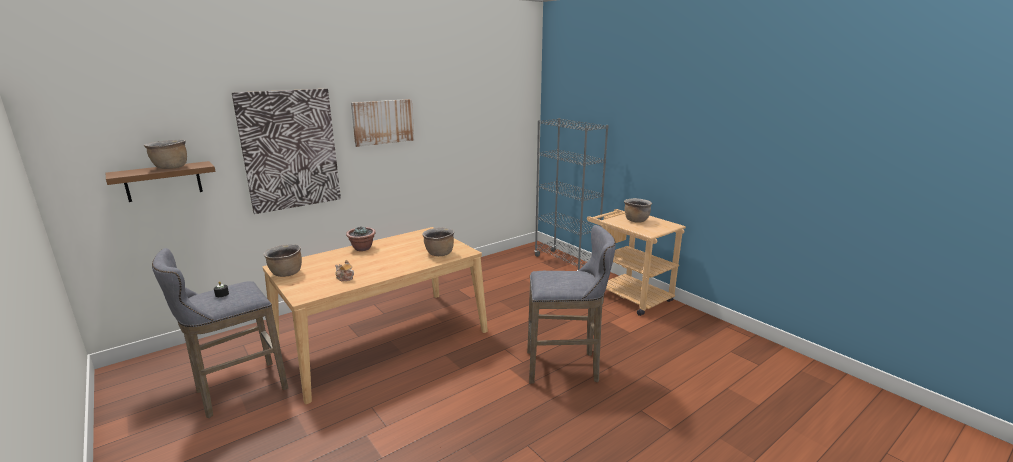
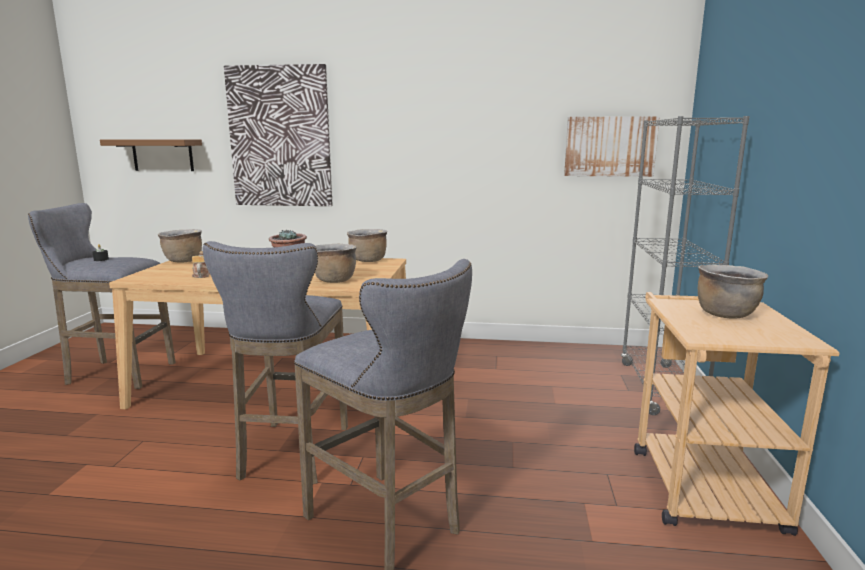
camera: 45 degrees right, 5 degrees down
brown cooking pot [144,140,187,169] -> brown cooking pot moved to [347,229,387,262]
picture [351,99,414,147] -> picture moved to [564,116,660,177]
none -> grey stool [203,241,348,484]

